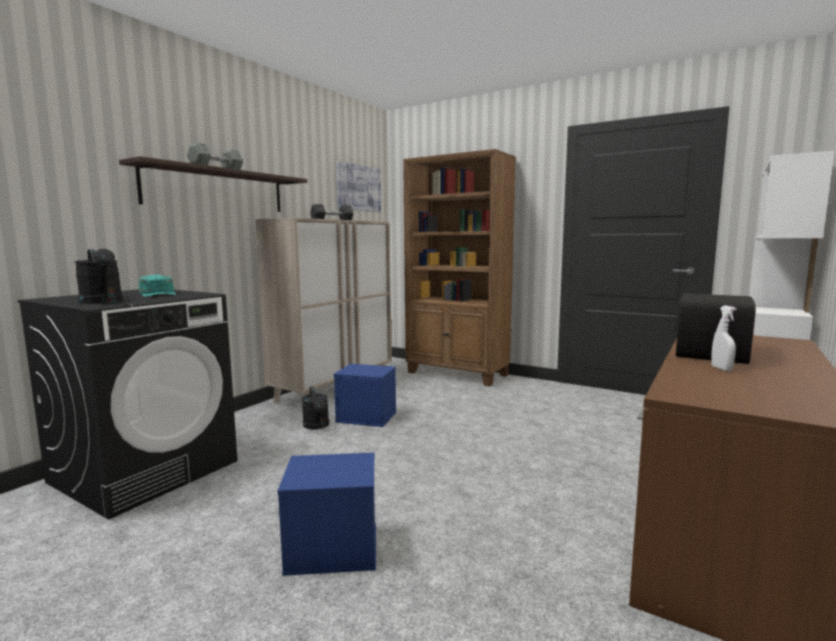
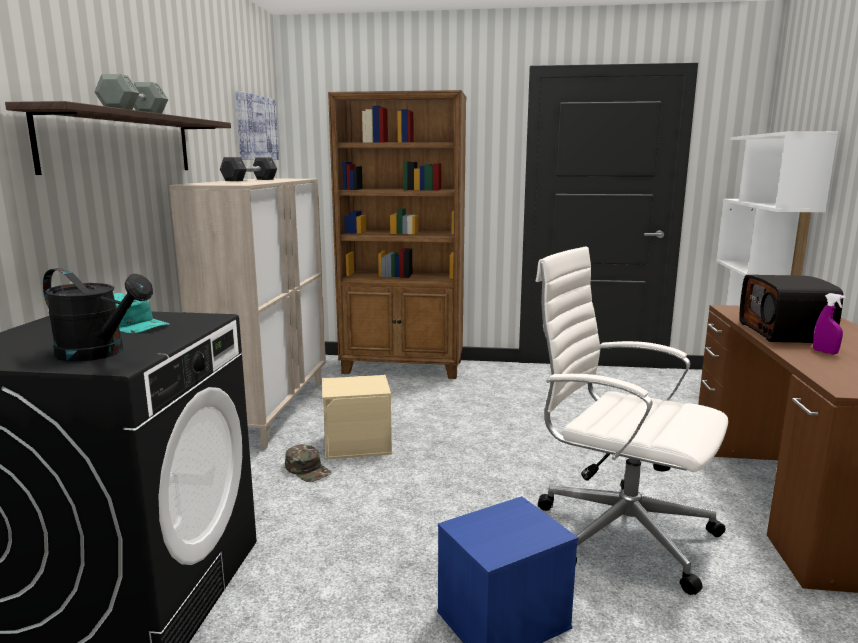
camera: 25 degrees left, 5 degrees up
black watering can [302,386,329,430] -> green cap [285,444,332,482]
blue storage box [333,364,396,427] -> beige storage box [322,375,392,460]
white spray bottle [711,305,737,371] -> purple spray bottle [813,293,846,354]
none -> white office chair [536,246,728,595]

